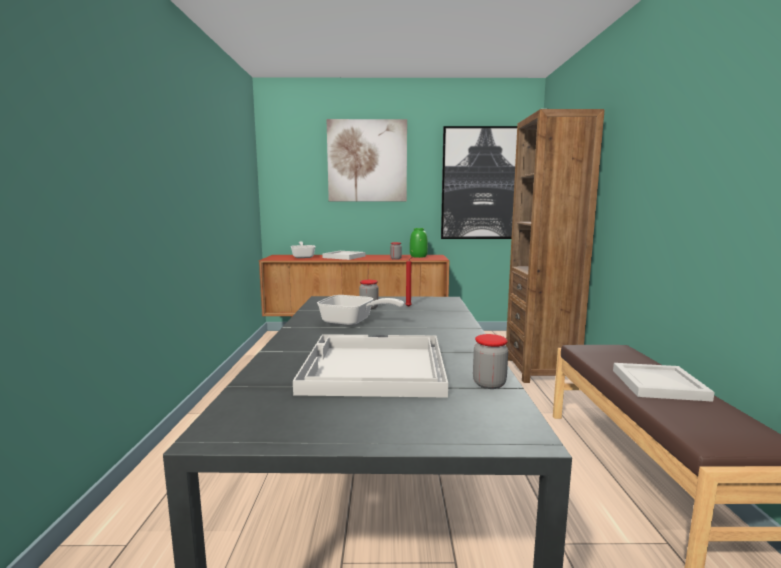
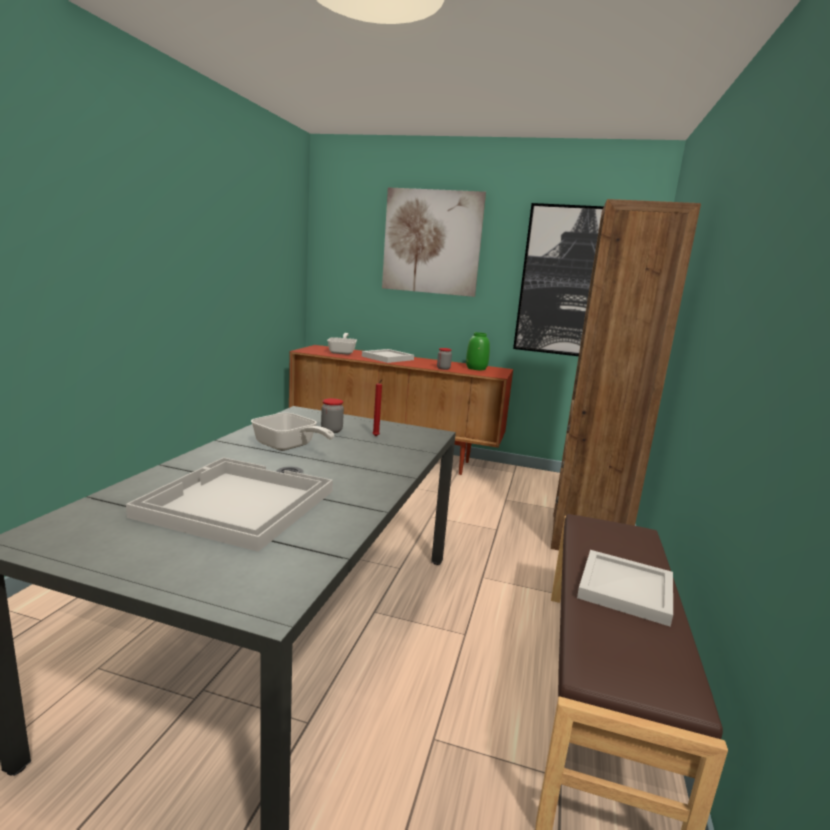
camera: 15 degrees right, 5 degrees up
jar [473,334,508,389] -> none

